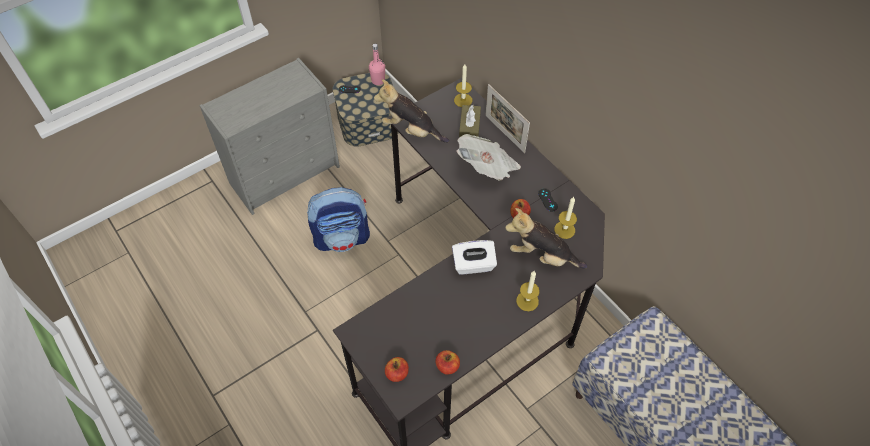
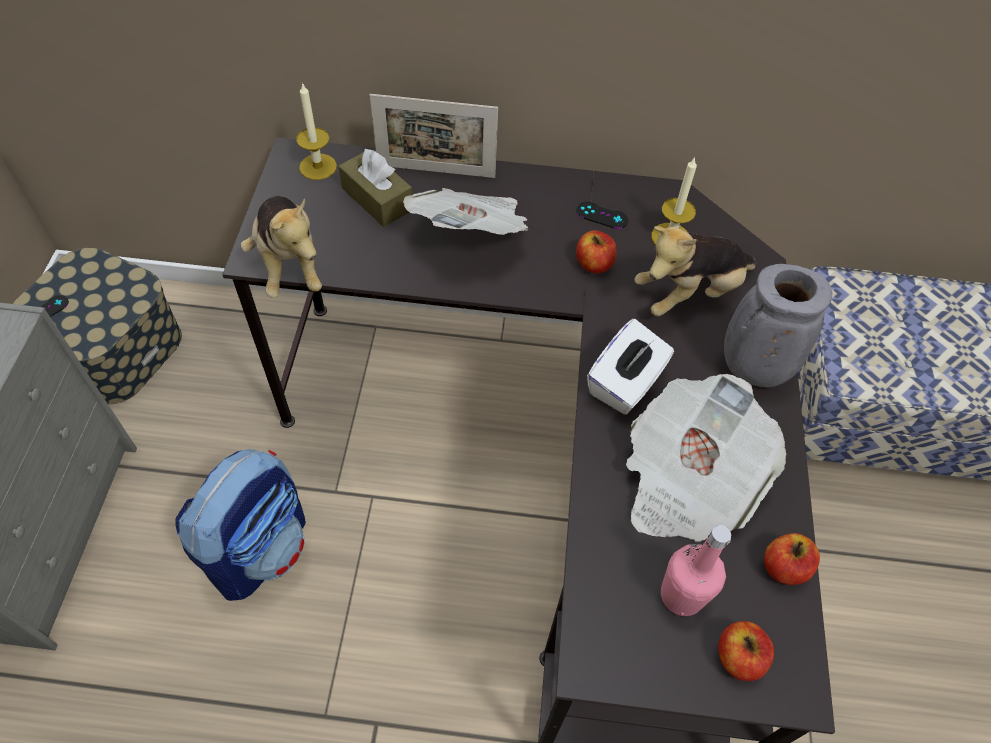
camera: 50 degrees left, 0 degrees up
pink bottle [369,44,385,85] -> pink bottle moved to [661,525,731,616]
plush toy [374,79,449,143] -> plush toy turned 90 degrees counterclockwise [241,196,322,298]
candle [516,271,540,311] -> grey vase [724,264,832,387]
none -> newspaper [626,374,786,545]

